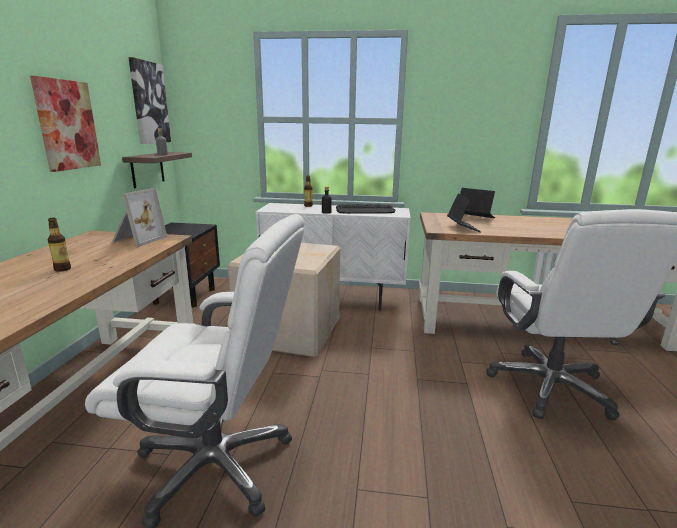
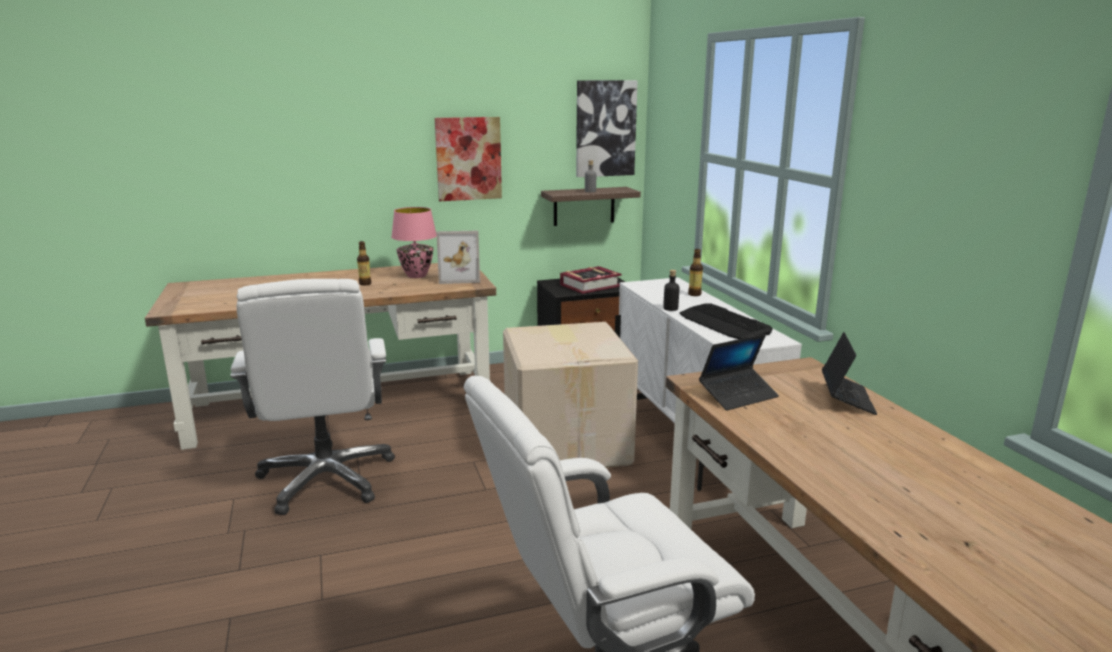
camera: 65 degrees right, 0 degrees up
none -> pink table lamp [391,207,437,278]
none -> book [560,266,622,294]

